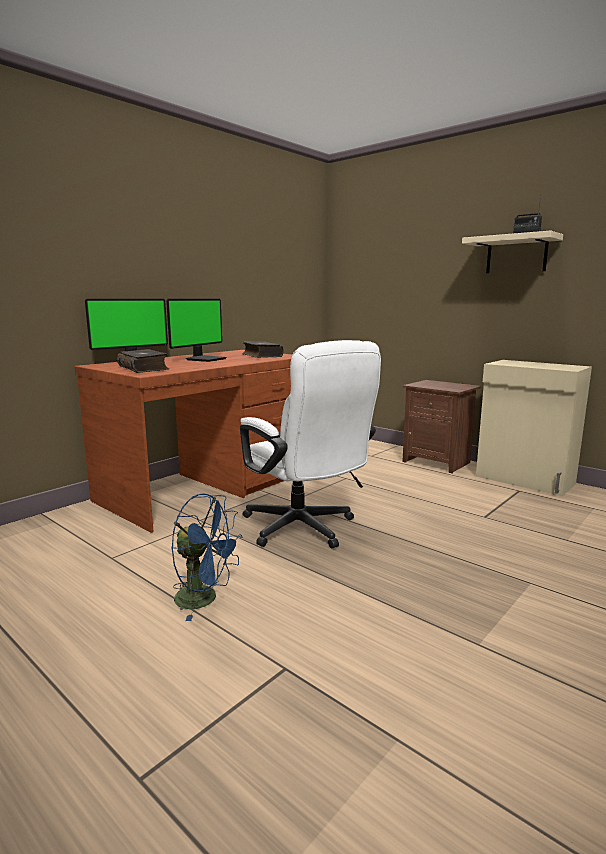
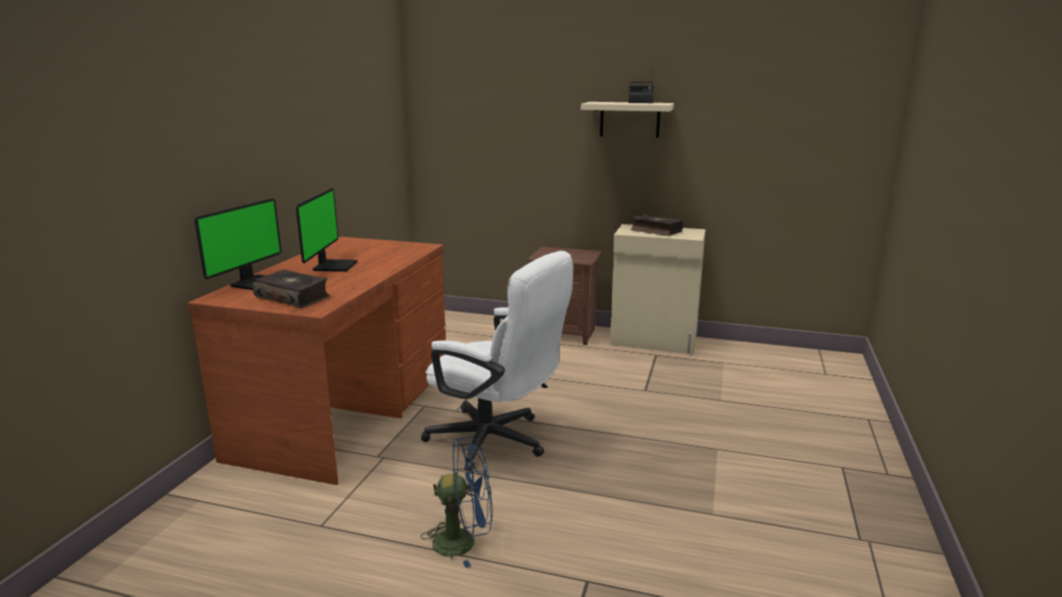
camera: 25 degrees left, 5 degrees up
book [242,341,284,358] -> book moved to [631,215,683,236]

